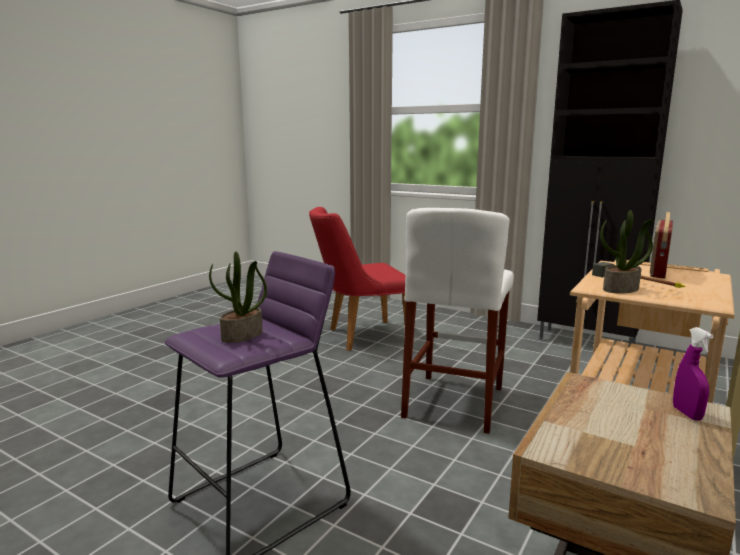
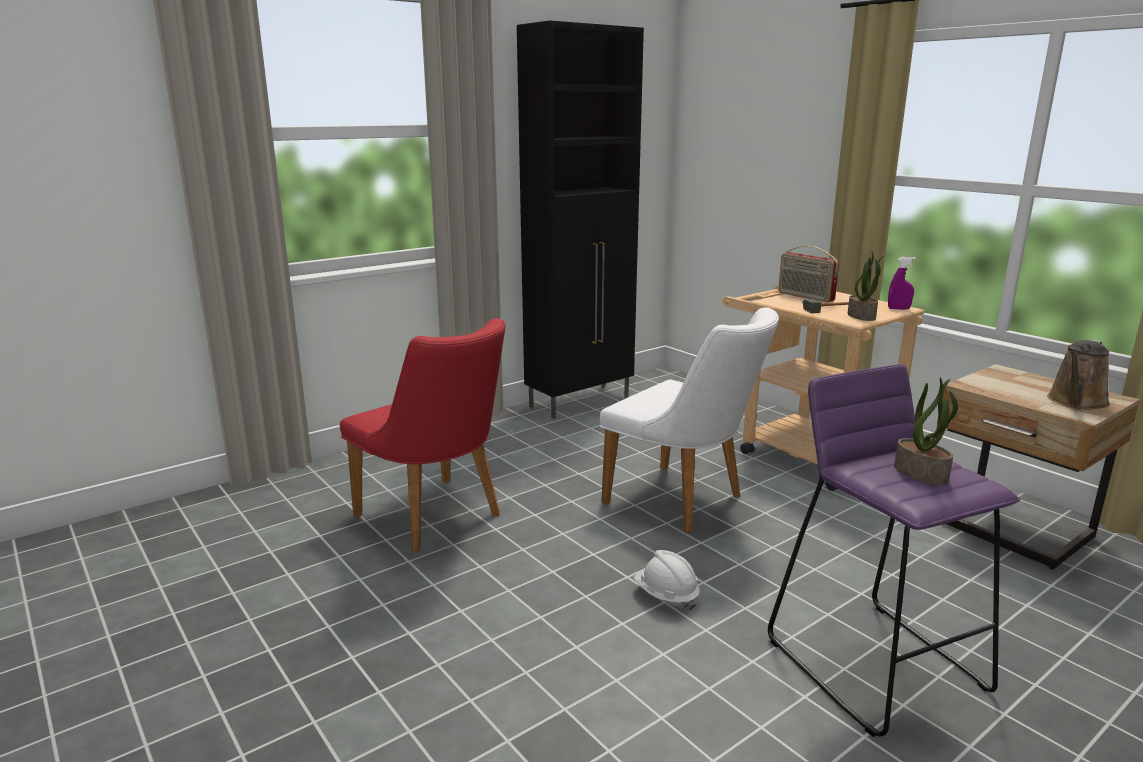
camera: 70 degrees left, 5 degrees up
red chair [309,207,406,351] -> red chair turned 45 degrees counterclockwise [340,319,505,551]
white stool [401,208,514,434] -> white chair [600,307,779,533]
purple spray bottle [673,327,714,421] -> purple spray bottle moved to [888,257,916,310]
none -> white hard hat [634,550,700,610]
none -> brown watering can [1047,340,1110,410]

